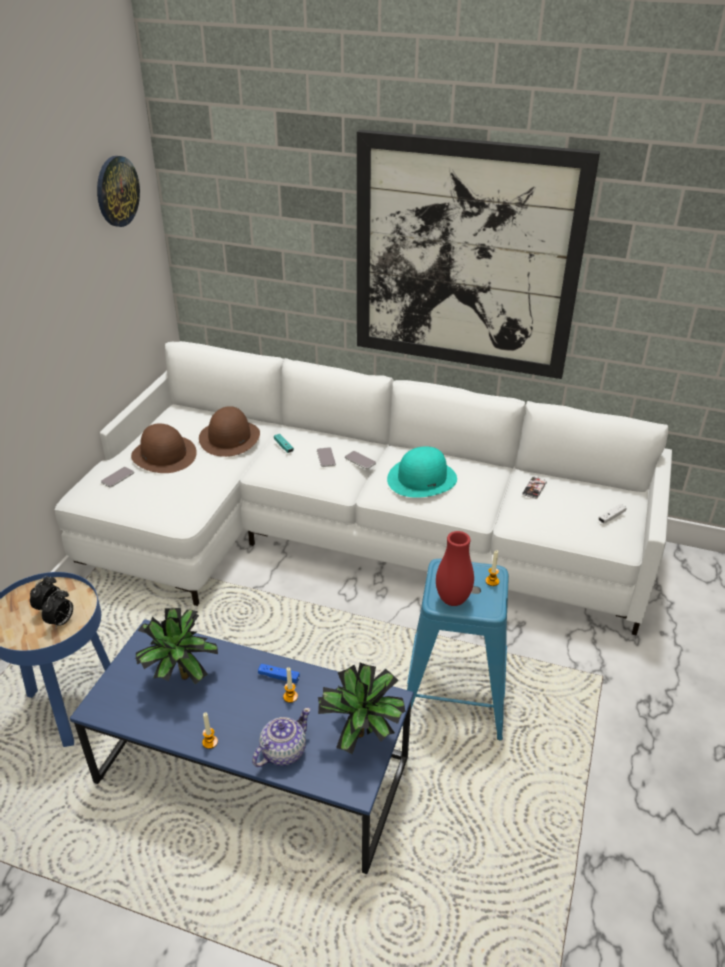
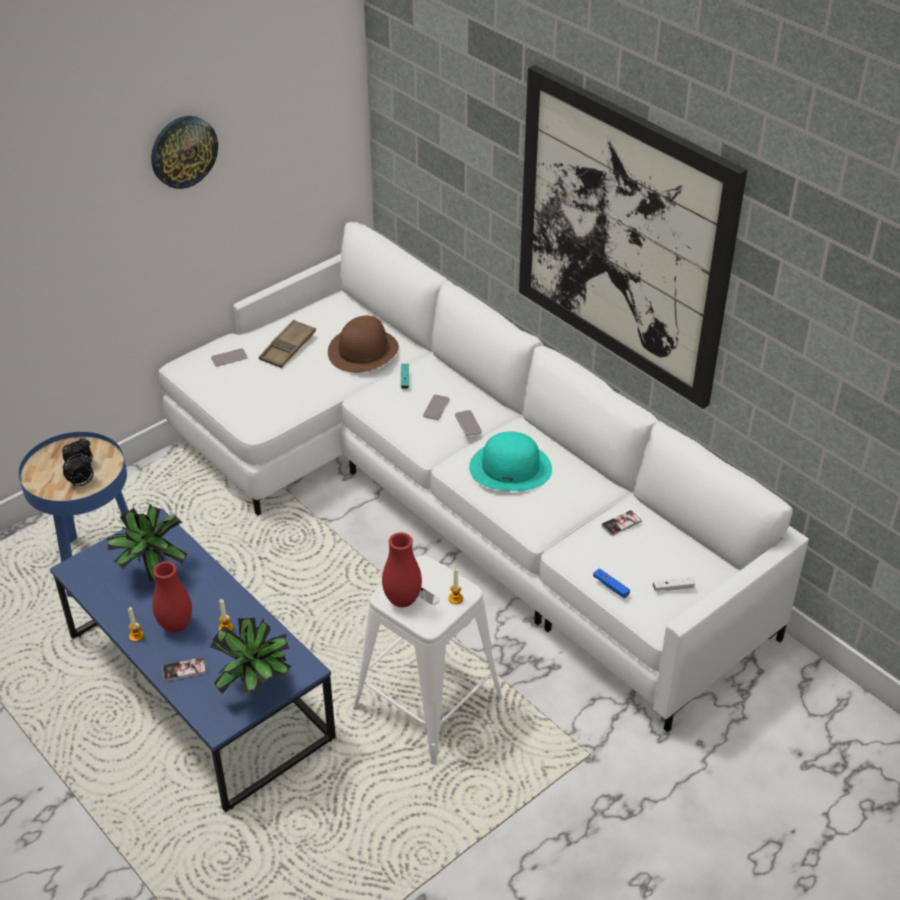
camera: 30 degrees right, 5 degrees up
wall clock [97,156,140,227] -> wall clock moved to [151,116,218,189]
brown hat [131,423,197,473] -> brown tray [259,320,316,368]
teapot [252,707,311,767] -> phone [162,657,207,681]
blue game controller [258,664,300,683] -> blue game controller moved to [593,568,630,598]
blue stool [402,559,509,741] -> white stool [353,555,502,764]
none -> red vase [152,561,192,633]

